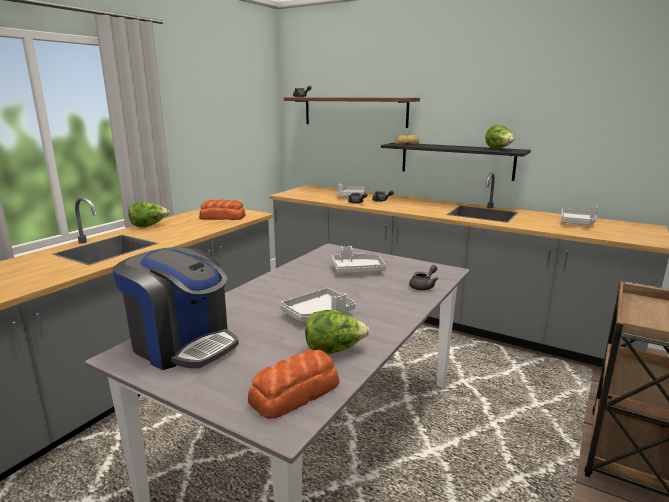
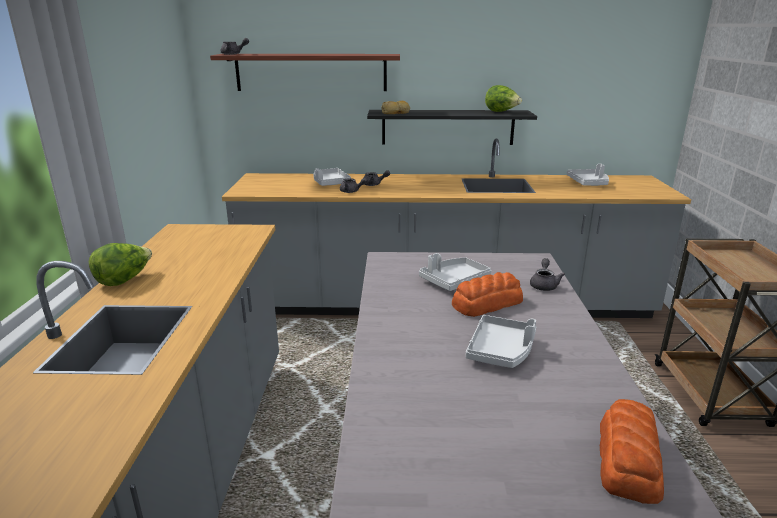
camera: 30 degrees left, 5 degrees up
coffee machine [112,247,239,370] -> none
bread [199,200,246,220] -> bread moved to [452,272,523,317]
lettuce [305,310,370,354] -> none

